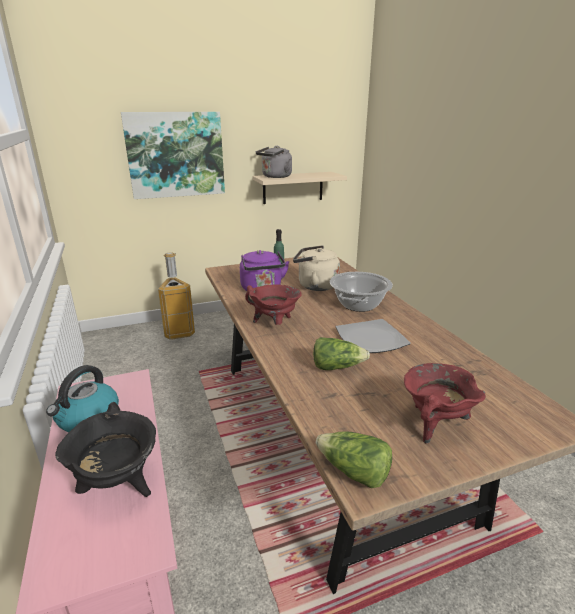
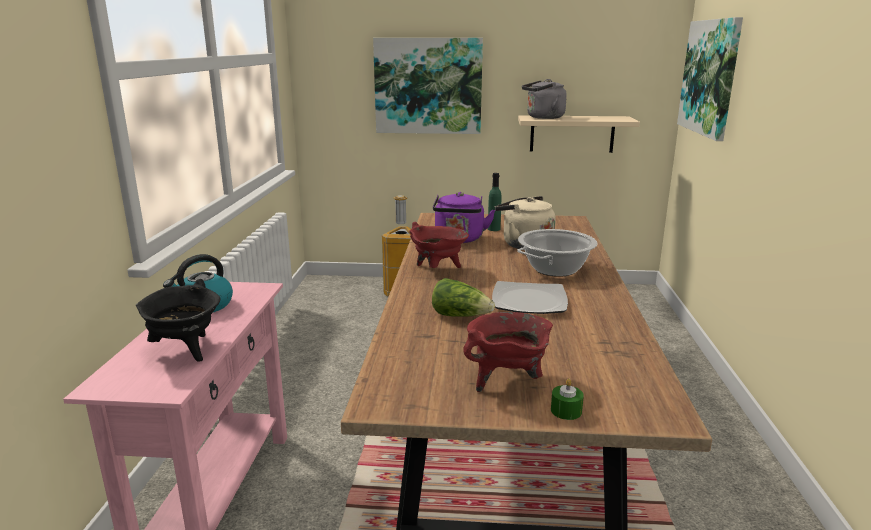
camera: 25 degrees right, 5 degrees down
lettuce [316,431,392,488] -> none
none -> green candle [551,378,584,420]
none -> picture [677,17,743,141]

